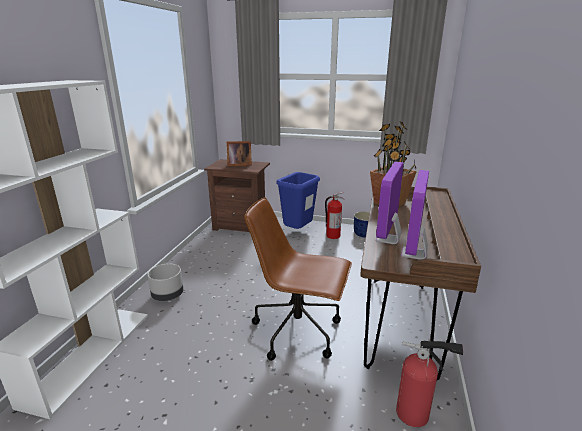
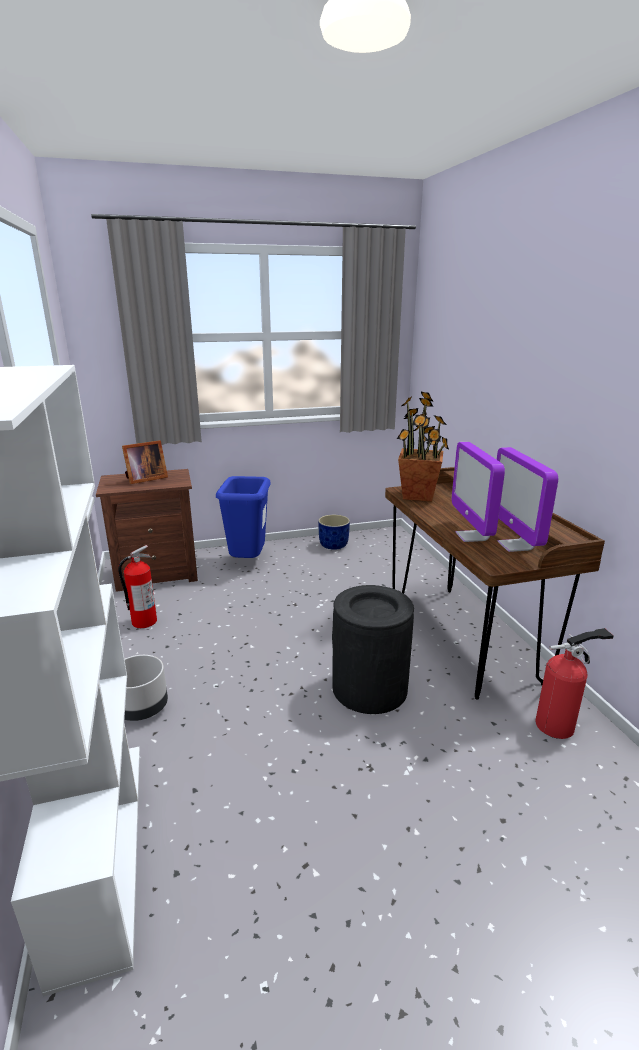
camera: 30 degrees left, 0 degrees up
brown office chair [244,198,352,361] -> black trash can [332,585,414,714]
fire extinguisher [325,192,344,239] -> fire extinguisher moved to [118,545,157,628]

